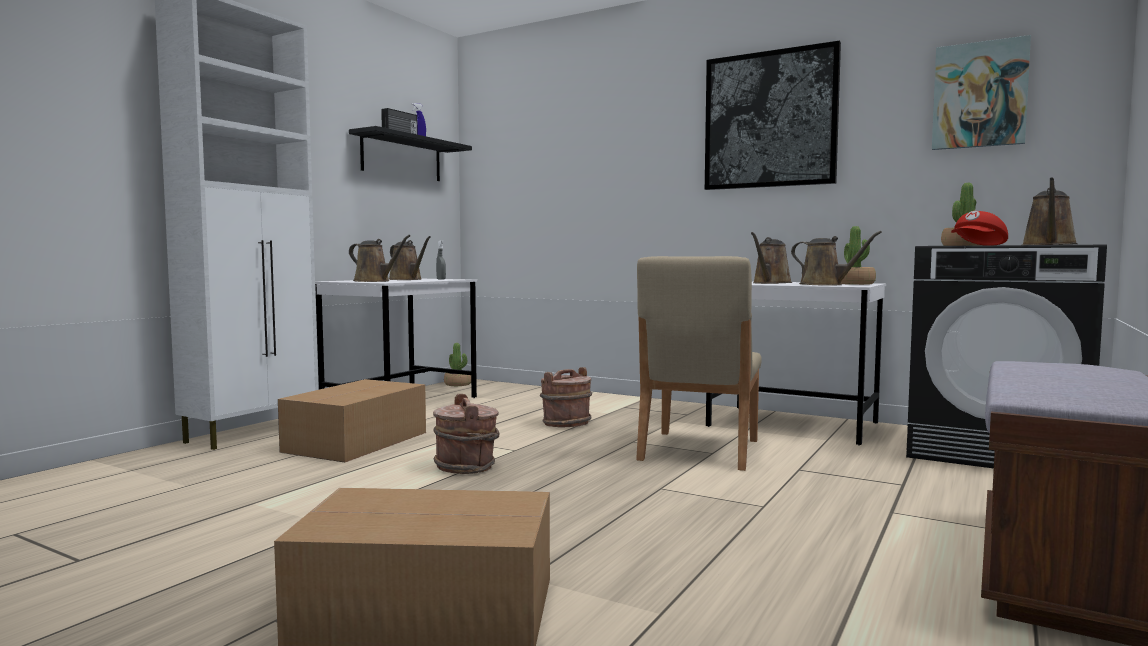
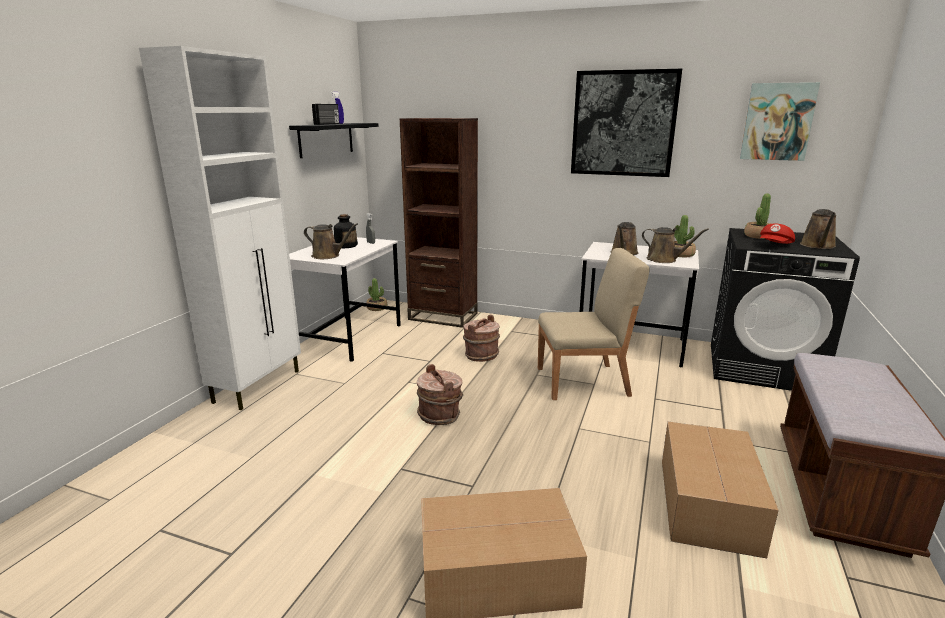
camera: 10 degrees left, 15 degrees up
cardboard box [278,379,426,462] -> cardboard box moved to [662,422,779,558]
brown watering can [389,236,431,280] -> bottle [334,214,358,248]
beige chair [636,256,762,471] -> beige chair turned 105 degrees counterclockwise [538,248,650,400]
none -> brown bookcase [400,118,478,328]

